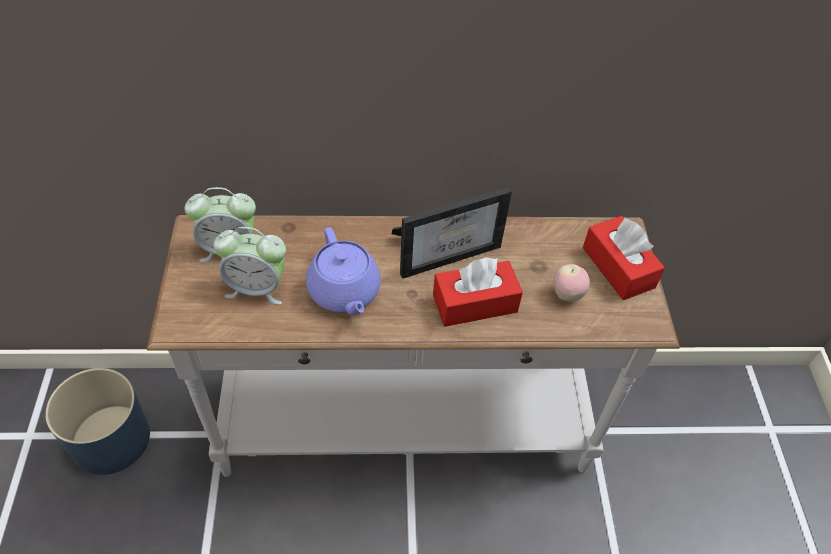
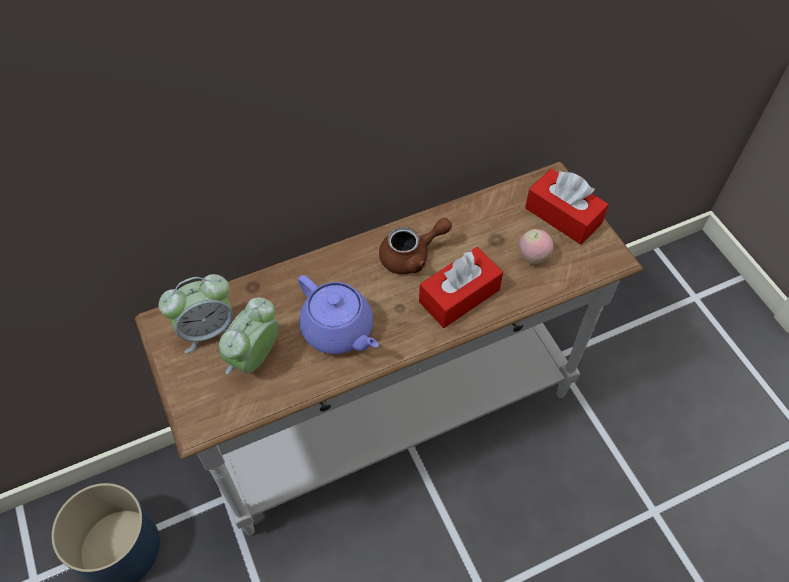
camera: 20 degrees left, 5 degrees up
alarm clock [213,227,286,305] -> alarm clock turned 135 degrees clockwise [219,297,279,374]
picture frame [392,187,512,279] -> brown teapot [379,218,452,274]

